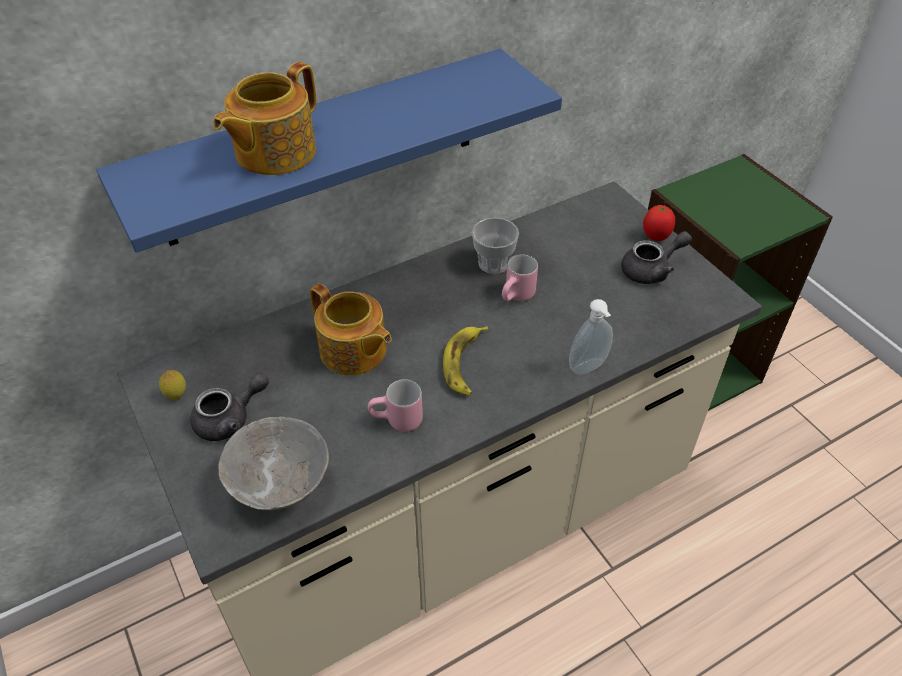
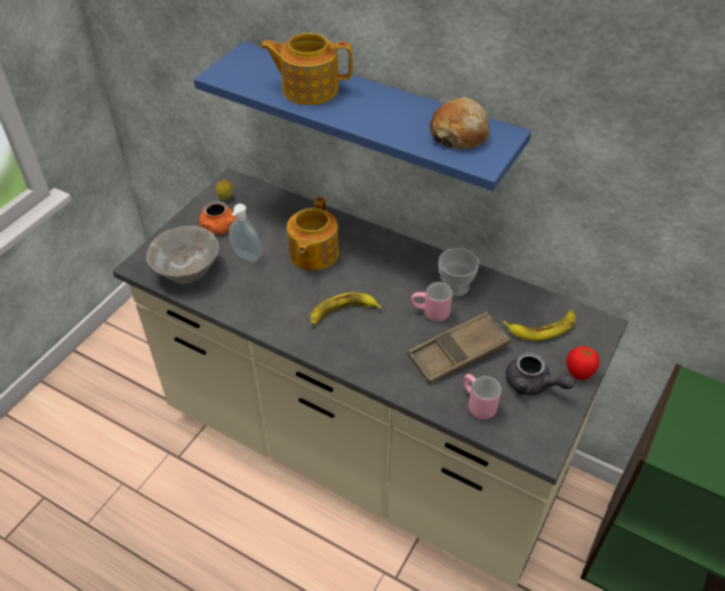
camera: 60 degrees right, 0 degrees up
grey teapot [190,373,269,441] -> orange teapot [199,201,247,235]
pink mug [368,379,423,432] -> pink mug moved to [463,374,501,419]
soap dispenser [569,299,613,375] -> soap dispenser moved to [229,204,261,262]
none -> brown tray [408,312,511,384]
none -> bread [430,97,490,149]
none -> banana [502,310,575,341]

